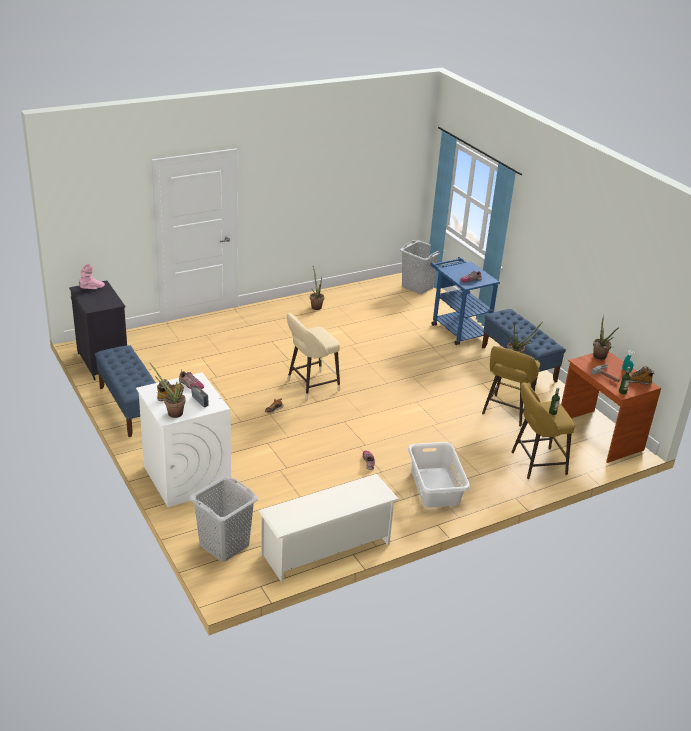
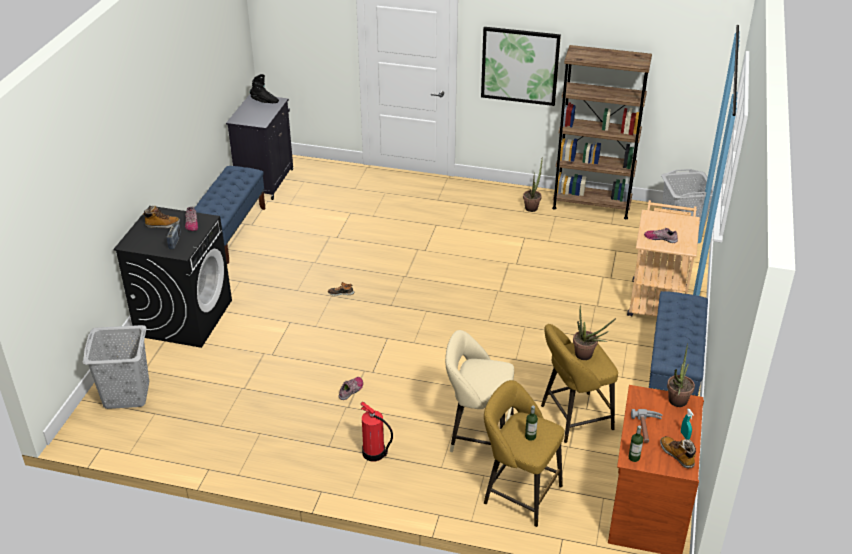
camera: 45 degrees right, 5 degrees up
pink boot [79,264,105,289] -> black boot [250,74,279,103]
white washing machine [136,372,231,507] -> black washing machine [113,206,232,348]
potted plant [149,362,186,418] -> none
white shoe rack [258,474,399,583] -> none
beige stool [287,313,340,400] -> beige stool moved to [445,330,514,452]
white laundry basket [408,442,470,508] -> fire extinguisher [360,402,393,461]
blue cart [431,257,500,345] -> beige cart [627,200,700,317]
none -> picture [481,27,561,106]
none -> brown bookcase [552,45,652,219]

